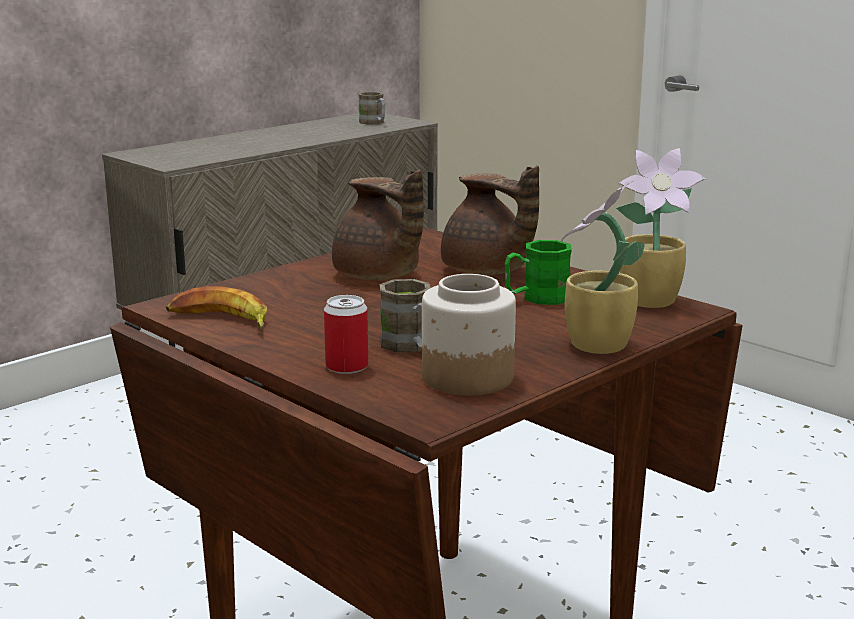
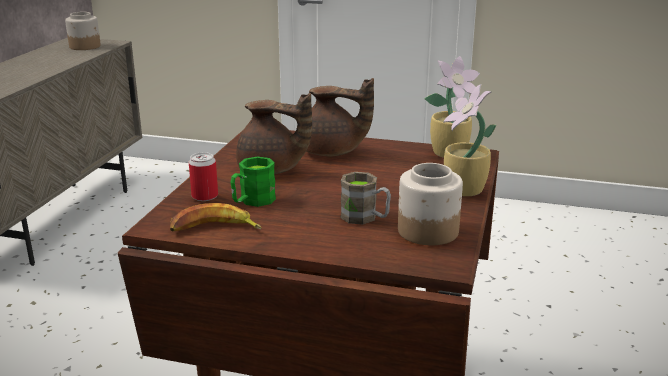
camera: 30 degrees left, 5 degrees up
can [324,295,368,374] -> can moved to [189,152,218,201]
brown mug [358,92,385,125] -> jar [65,12,101,50]
green mug [505,240,572,305] -> green mug moved to [230,156,276,207]

